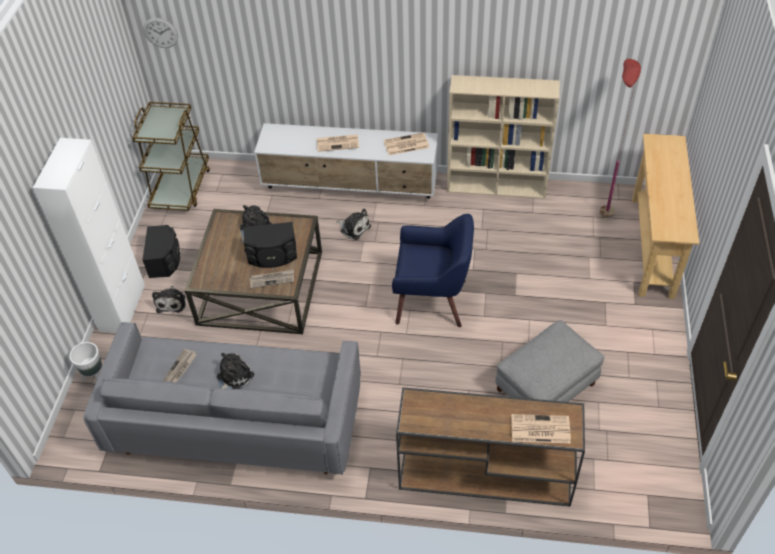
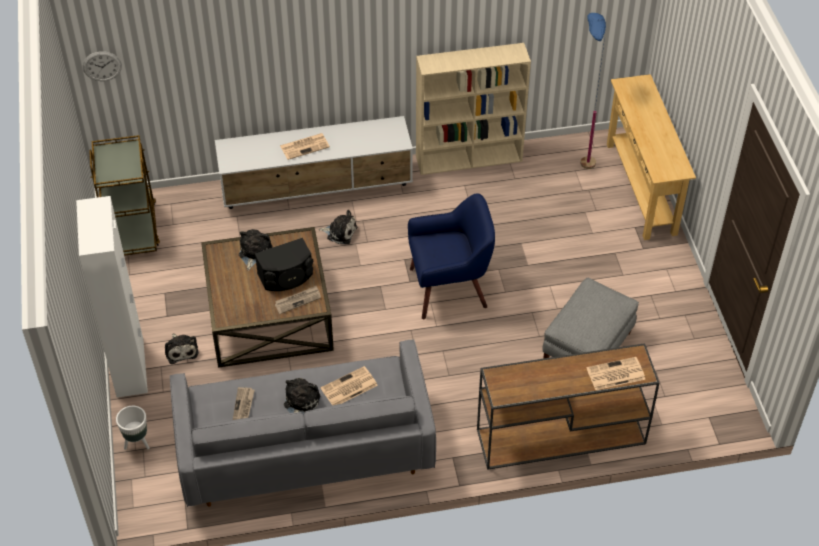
camera: 20 degrees left, 0 degrees up
black speaker [142,225,180,278] -> none
newspaper [384,132,429,155] -> newspaper moved to [321,366,378,405]
red floor lamp [600,59,641,218] -> blue floor lamp [580,13,606,169]

